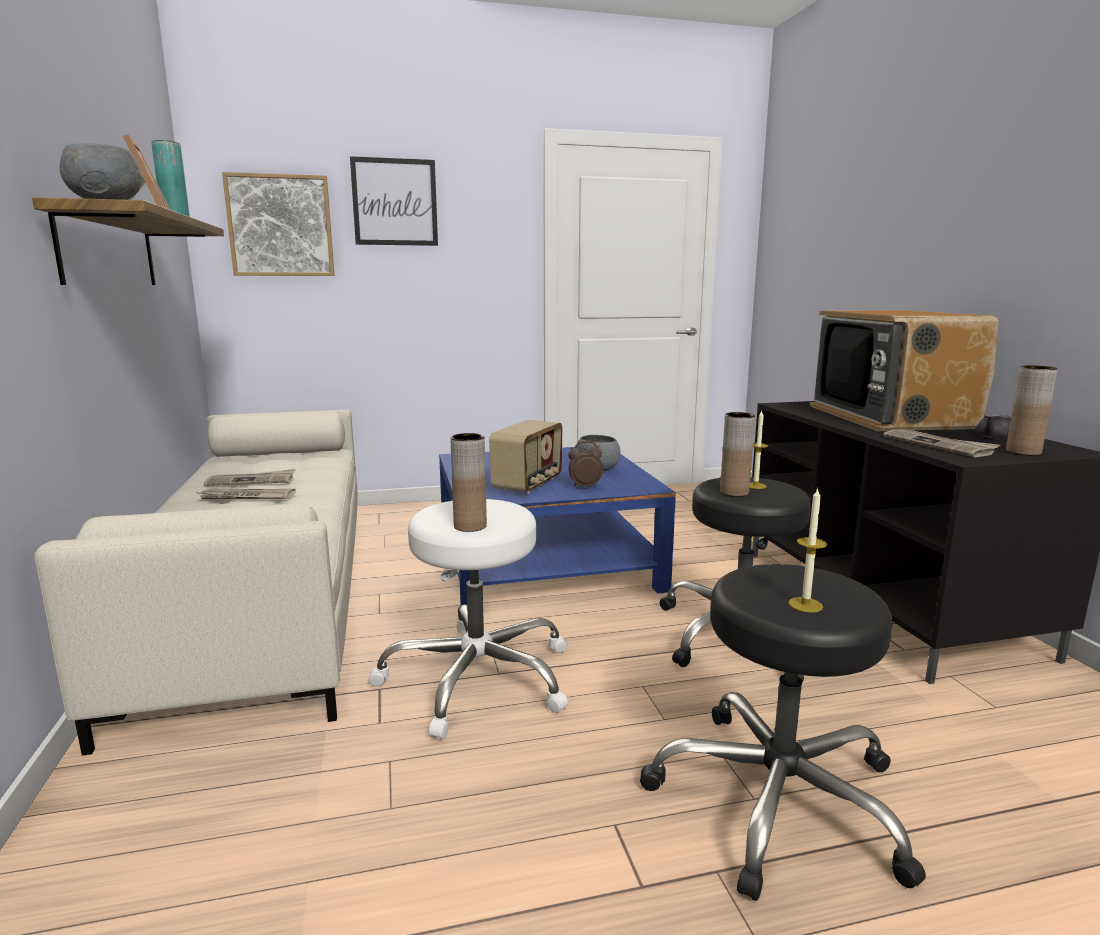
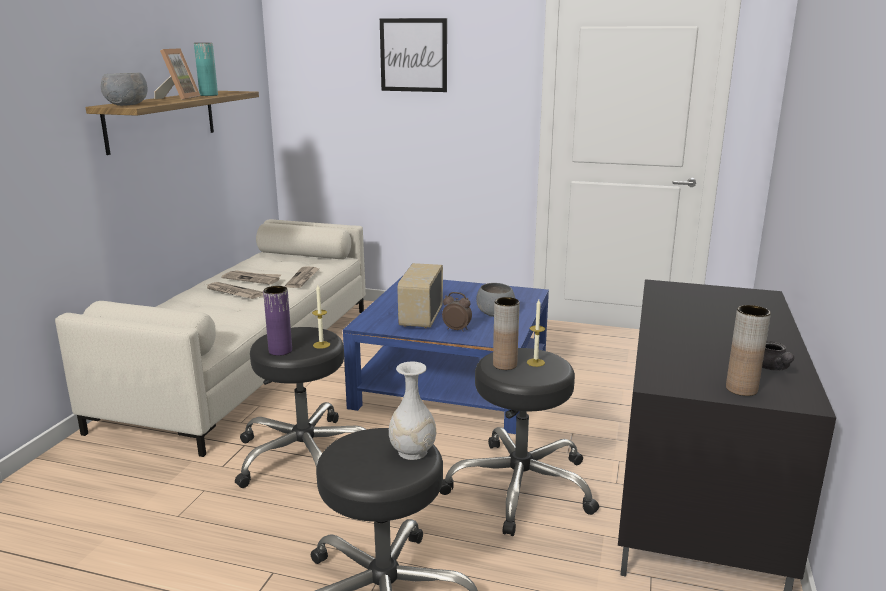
camera: 30 degrees right, 5 degrees up
picture [222,172,335,276] -> none
white stool [368,499,568,739] -> black stool [235,327,366,488]
brown vase [450,433,487,532] -> purple vase [263,286,292,356]
radio [489,420,562,493] -> radio turned 135 degrees clockwise [397,263,443,328]
candle [788,488,827,613] -> candle moved to [312,285,330,349]
television [810,310,999,431] -> none
newspaper [883,429,1000,457] -> newspaper moved to [285,266,320,288]
none -> white vase [389,362,436,460]

